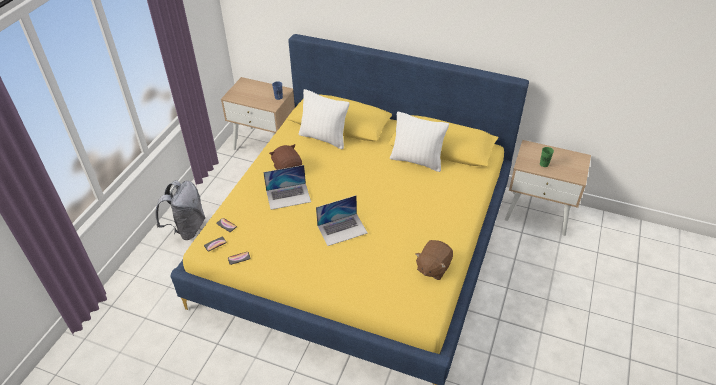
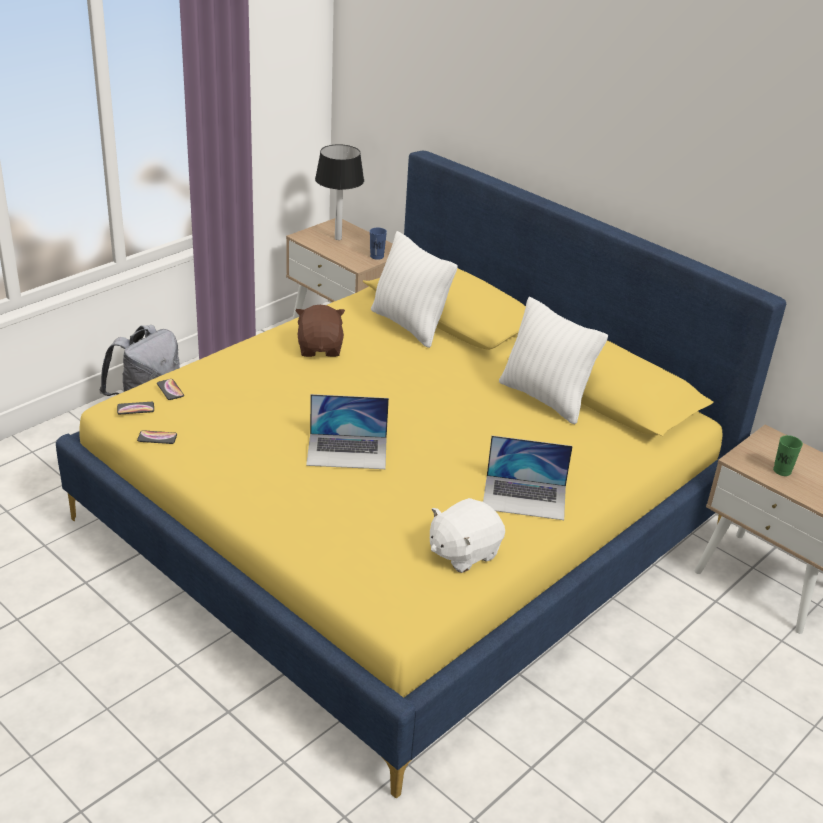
camera: 20 degrees right, 10 degrees down
laptop [263,165,311,210] -> laptop moved to [483,436,573,520]
brown plush toy [416,240,453,280] -> white plush toy [430,498,505,573]
none -> table lamp [315,144,364,240]

